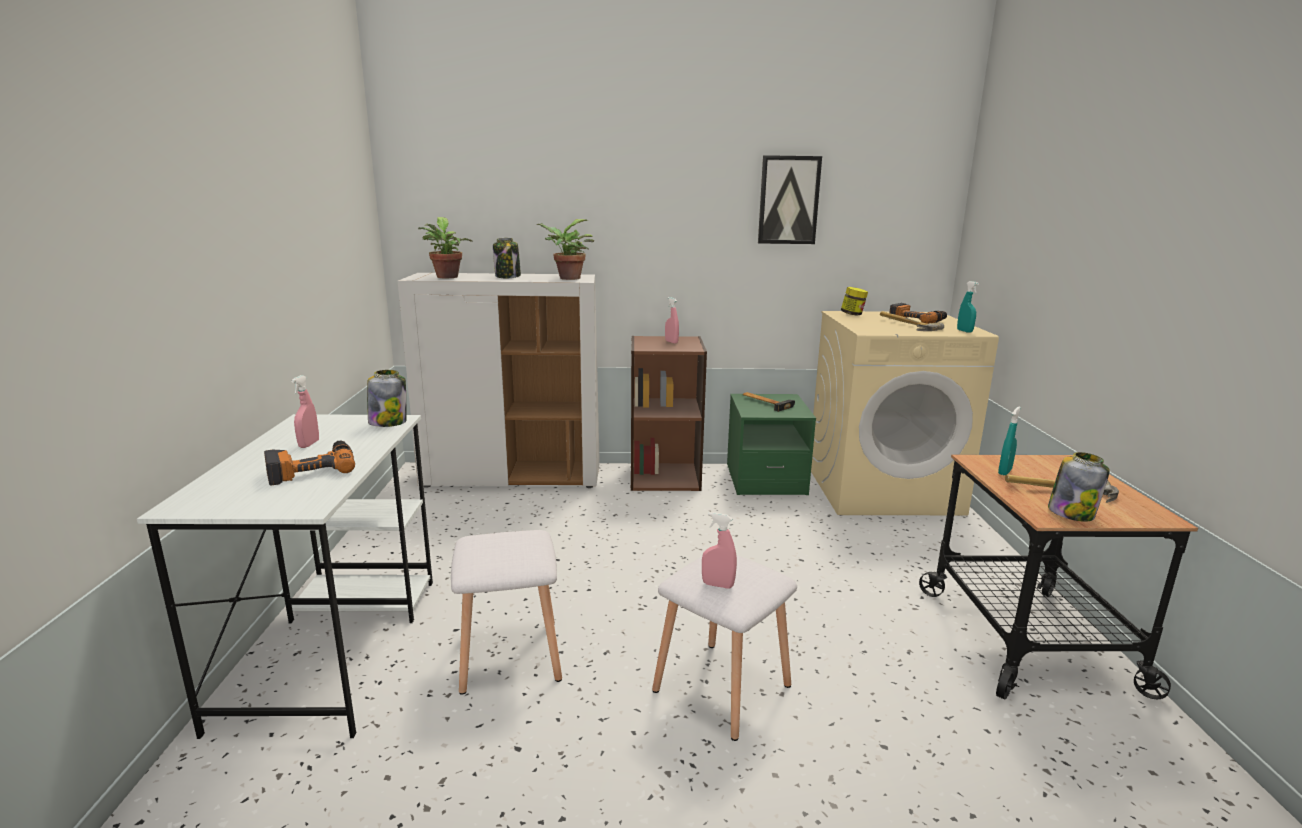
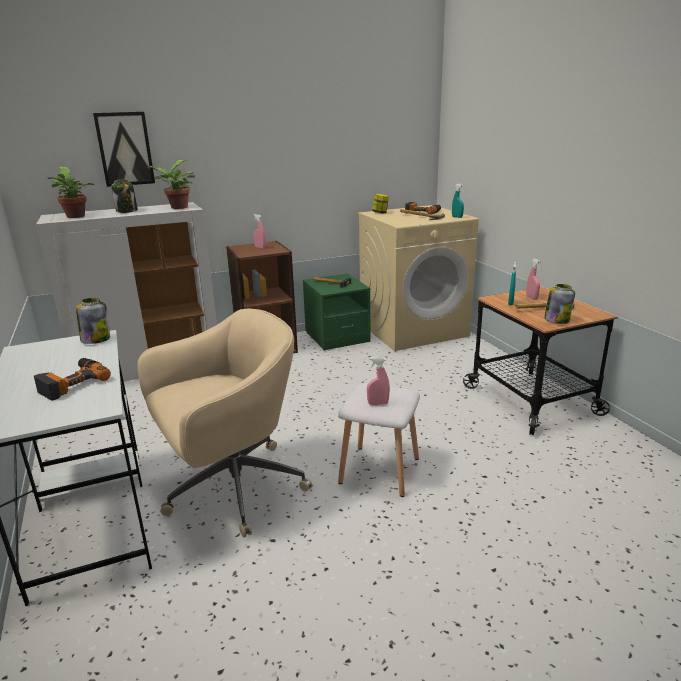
camera: 20 degrees left, 5 degrees up
pink spray bottle [291,375,319,448] -> pink spray bottle moved to [526,259,541,300]
white stool [451,530,562,695] -> beige office chair [137,309,312,537]
picture [758,155,822,244] -> picture moved to [93,112,155,187]

